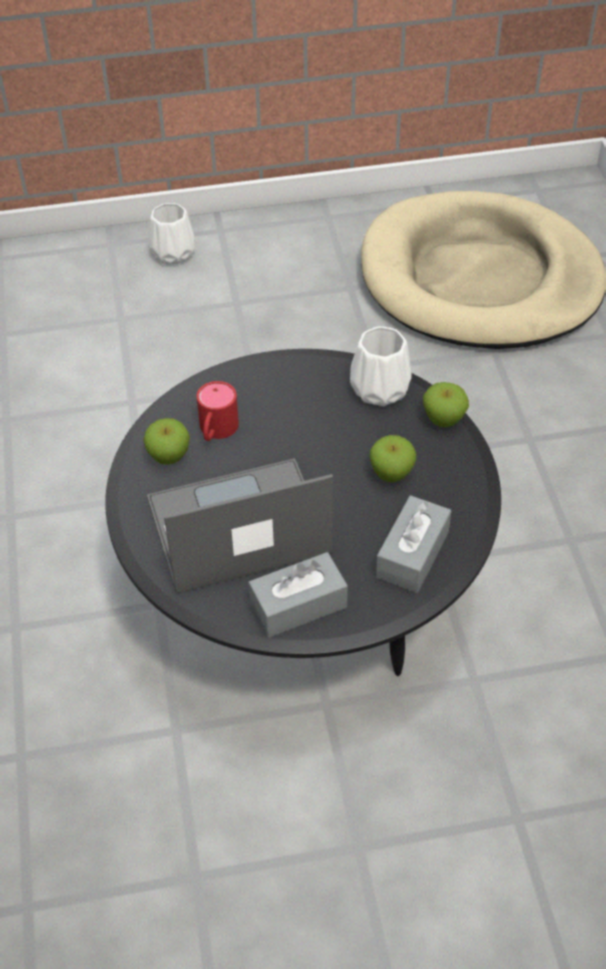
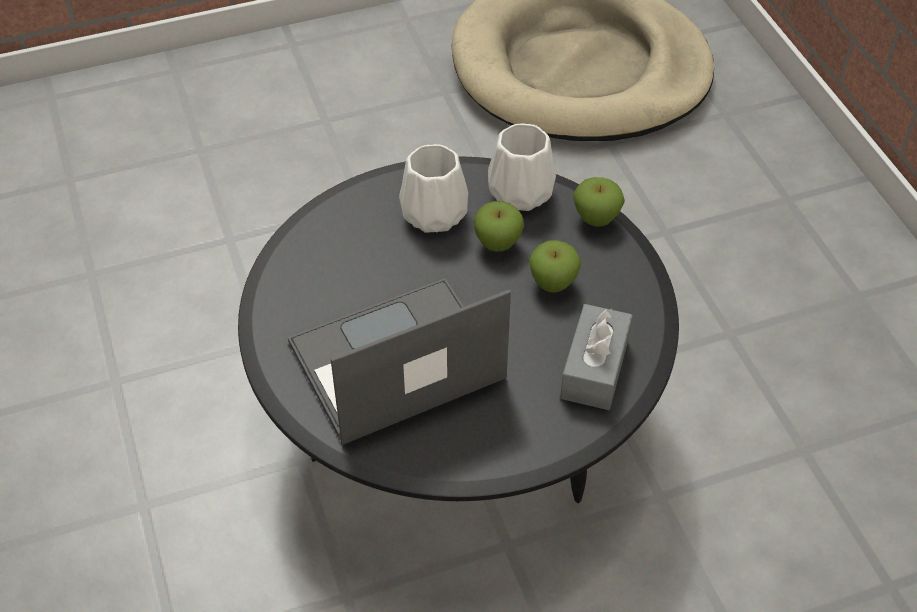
camera: 10 degrees left, 0 degrees up
apple [143,418,190,464] -> apple moved to [473,201,524,252]
white vase [148,203,195,264] -> white vase moved to [399,144,468,233]
red mug [197,381,239,441] -> none
grey tissue box [248,552,348,638] -> none

